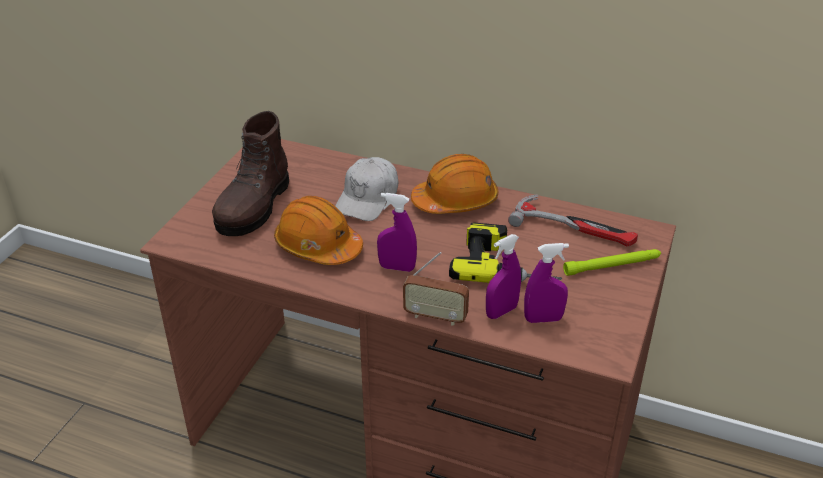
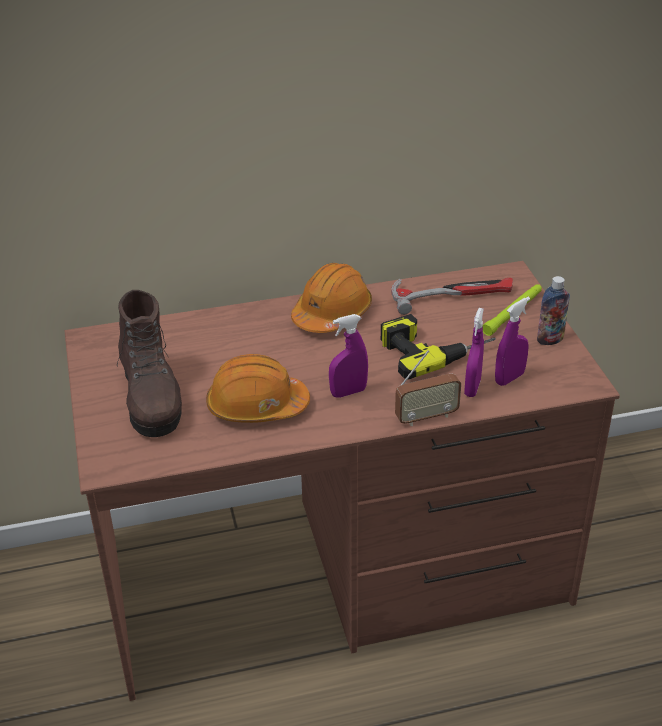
camera: 35 degrees left, 0 degrees up
white cap [335,157,398,221] -> none
none -> bottle [537,276,570,345]

